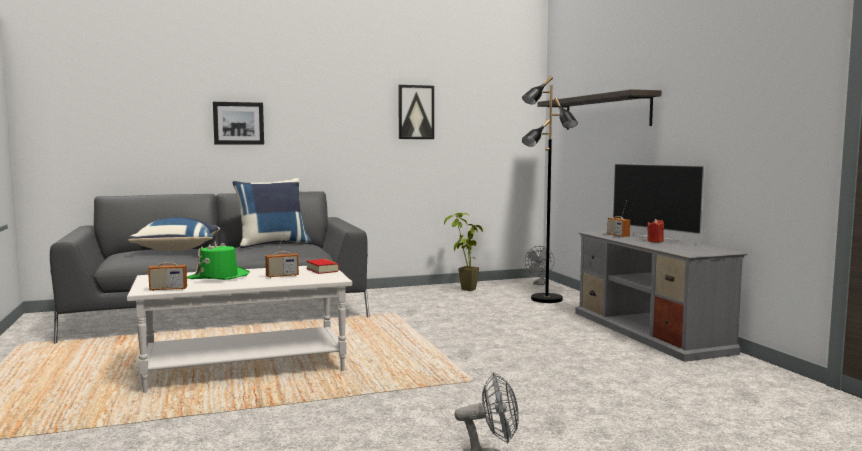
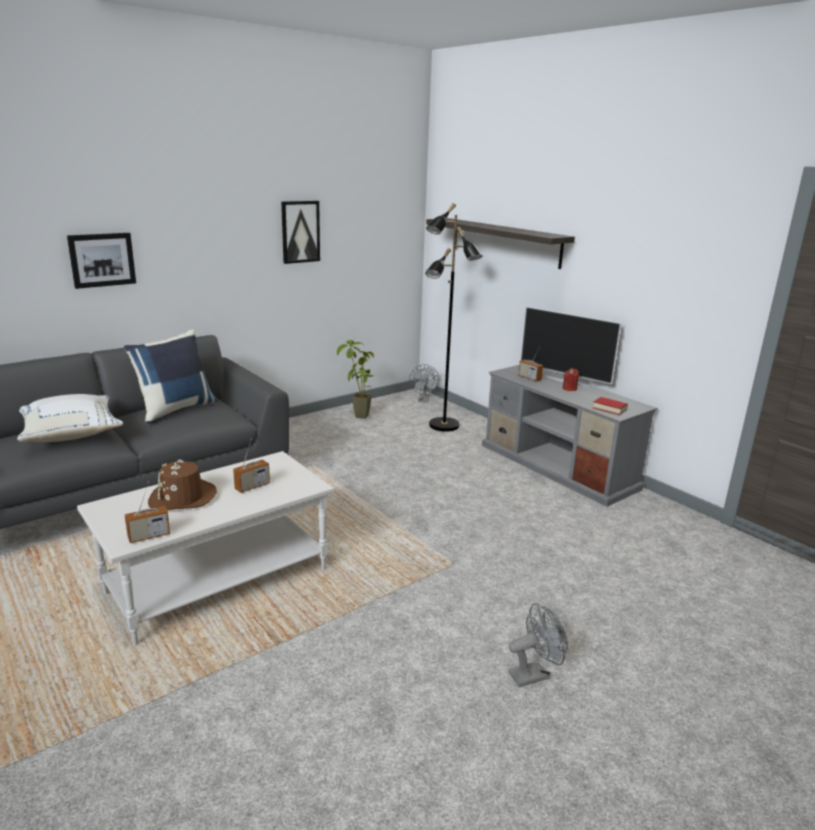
camera: 20 degrees left, 15 degrees up
blue pillow [128,217,220,251] -> white pillow [17,394,123,442]
green hat [187,241,250,280] -> brown hat [148,459,217,510]
book [306,259,339,274] -> book moved to [593,397,628,415]

